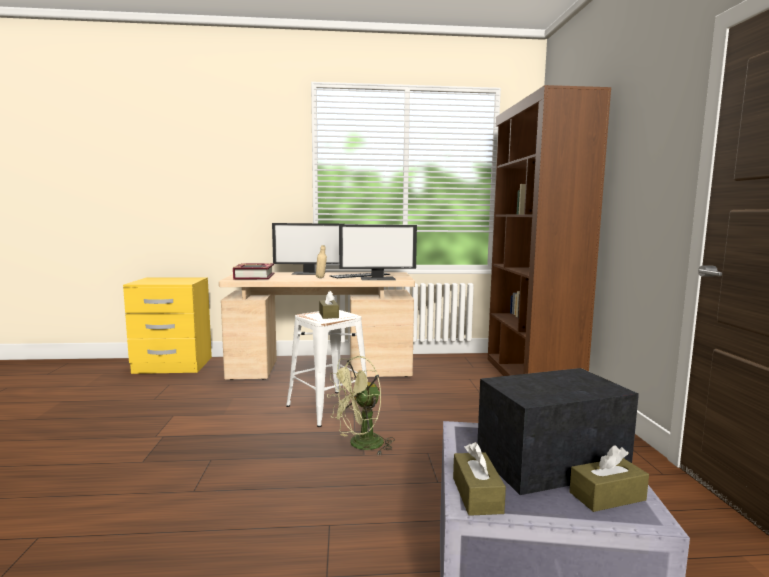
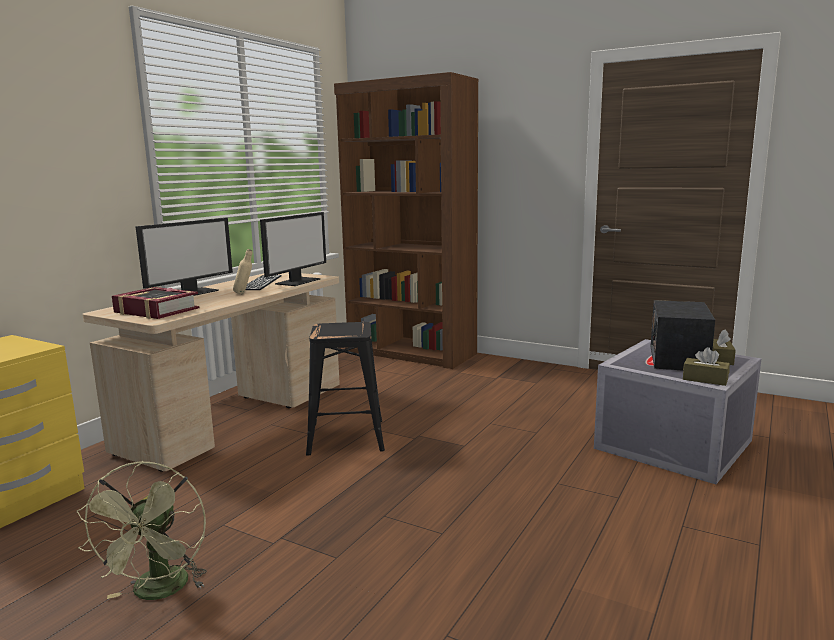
camera: 55 degrees left, 5 degrees up
white stool [286,310,367,427] -> black stool [306,322,385,456]
brown tissue box [319,291,339,319] -> none
green fan [327,356,395,456] -> green fan moved to [77,461,207,600]

